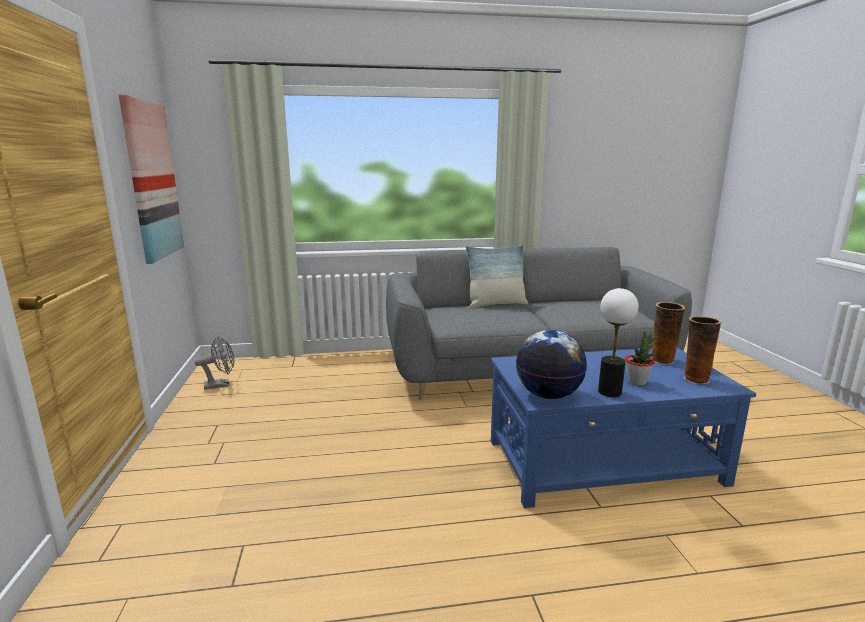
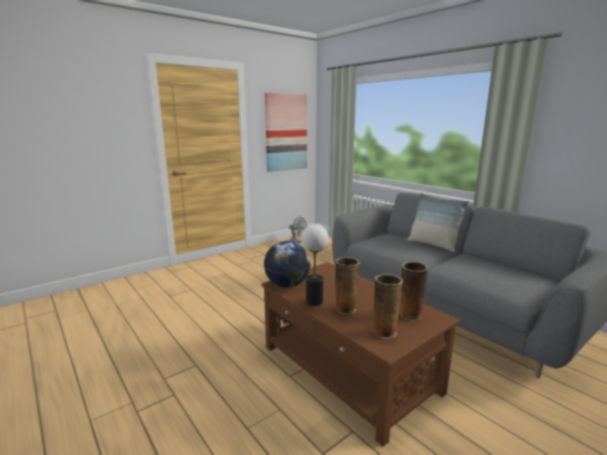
camera: 60 degrees right, 0 degrees up
blue coffee table [491,348,756,508] -> brown coffee table [262,262,460,446]
potted plant [625,332,657,385] -> vase [335,257,360,314]

